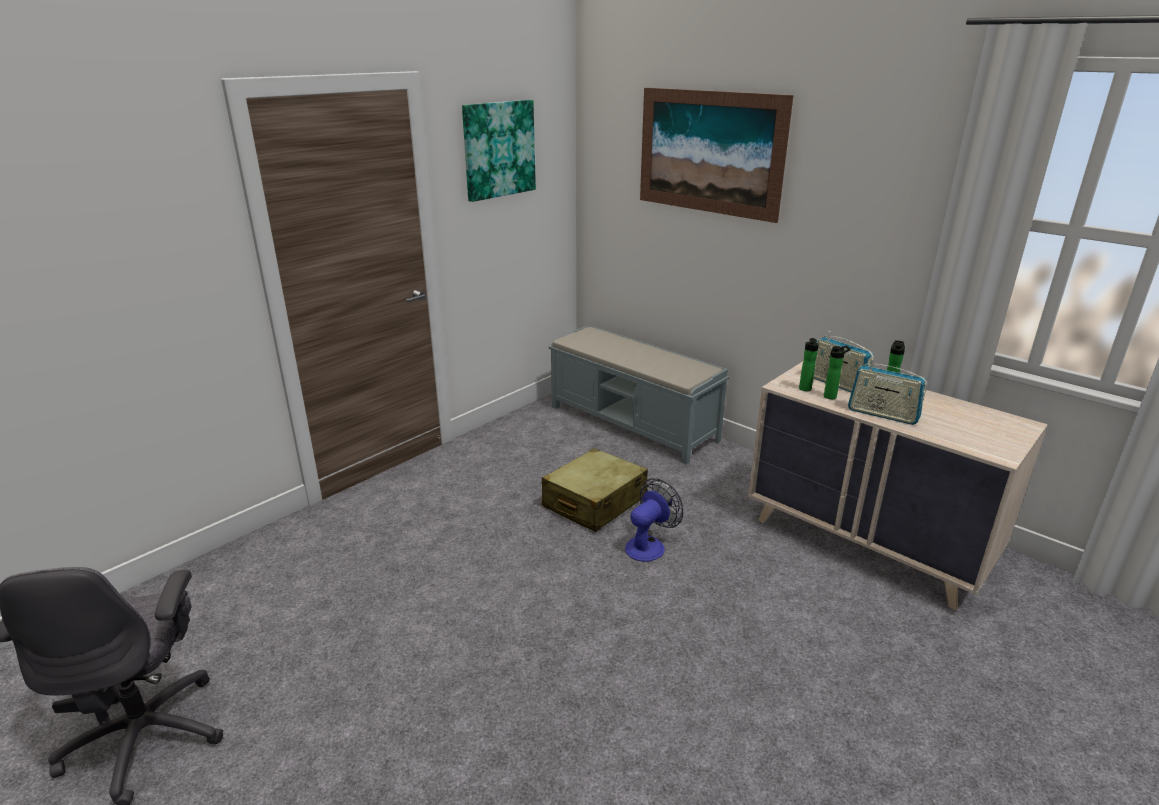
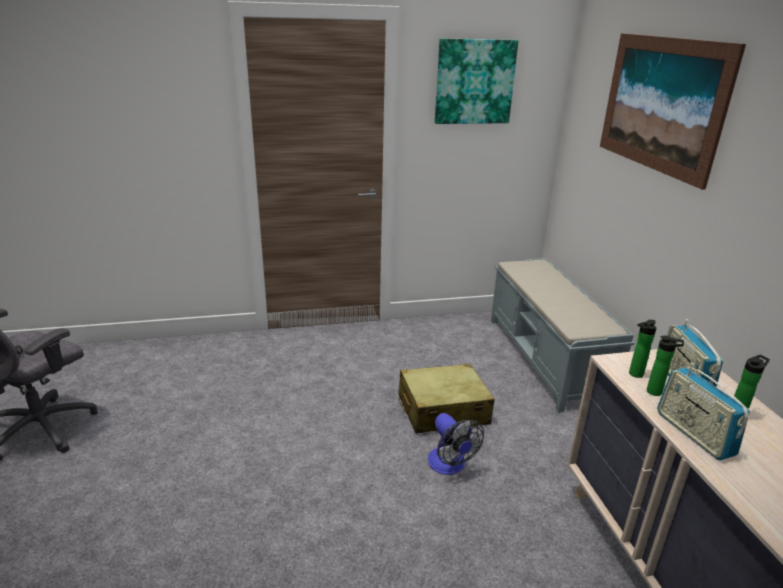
camera: 35 degrees right, 0 degrees up
fan [625,478,683,562] -> fan turned 75 degrees clockwise [428,413,484,475]

